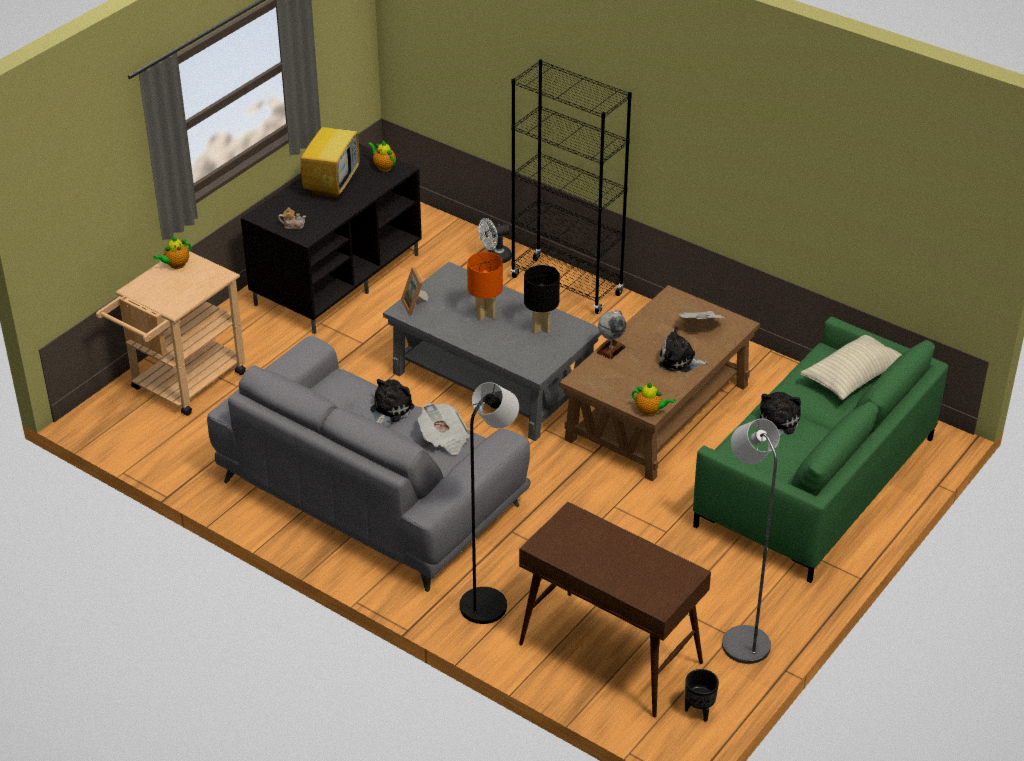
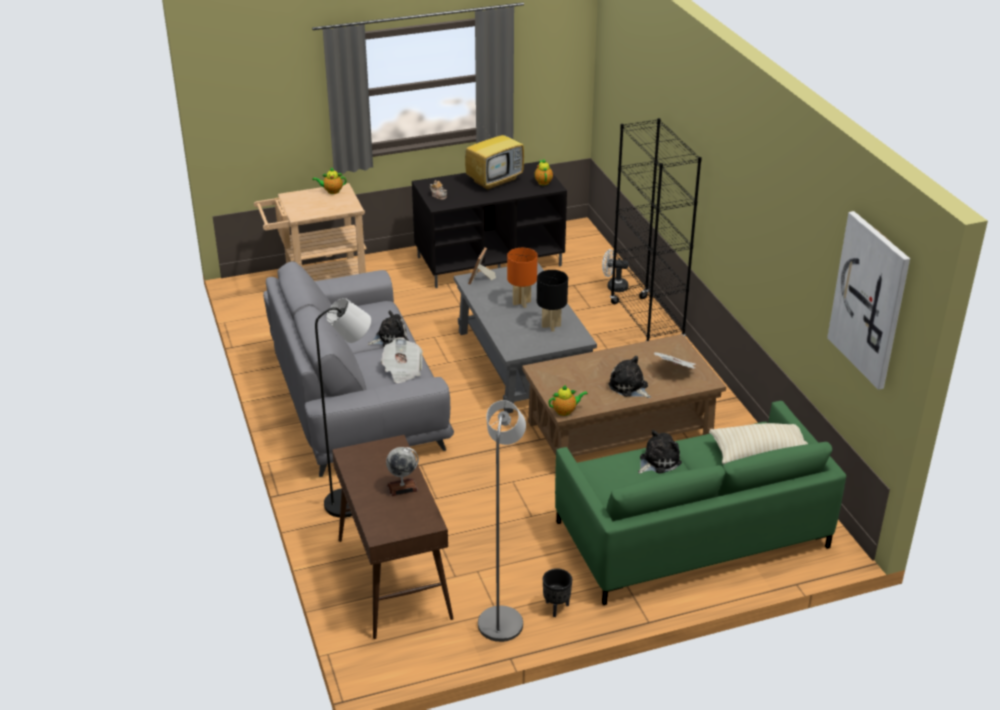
camera: 35 degrees right, 5 degrees down
globe [597,309,626,360] -> globe moved to [386,447,419,496]
teapot [632,383,675,416] -> teapot turned 75 degrees counterclockwise [548,385,588,416]
black planter [685,669,719,722] -> black planter moved to [543,569,572,617]
none -> picture [827,211,910,390]

